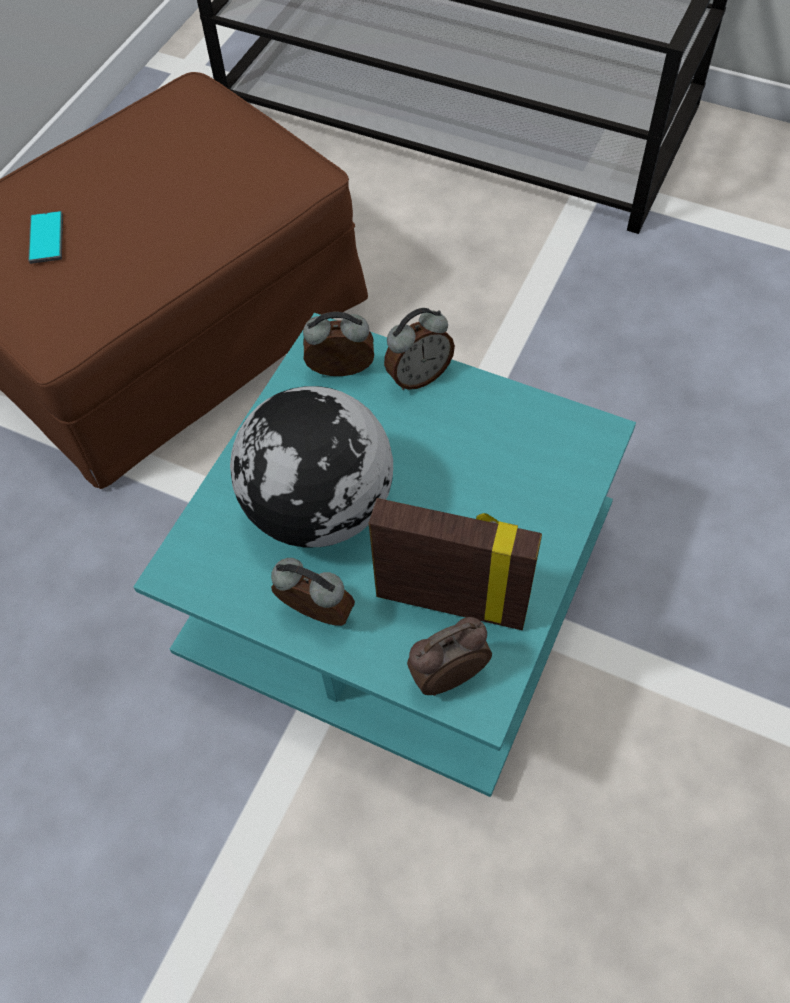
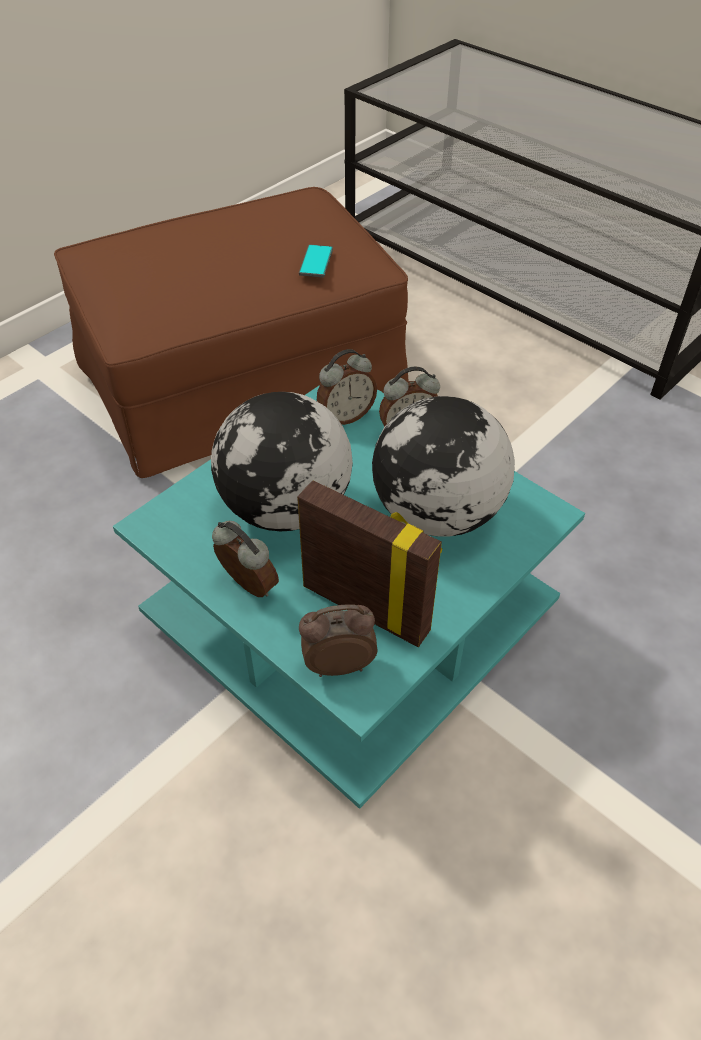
camera: 15 degrees right, 10 degrees down
phone [28,211,63,264] -> phone moved to [299,245,333,278]
alarm clock [303,312,374,376] -> alarm clock turned 135 degrees clockwise [317,349,377,425]
none -> globe [372,396,515,537]

